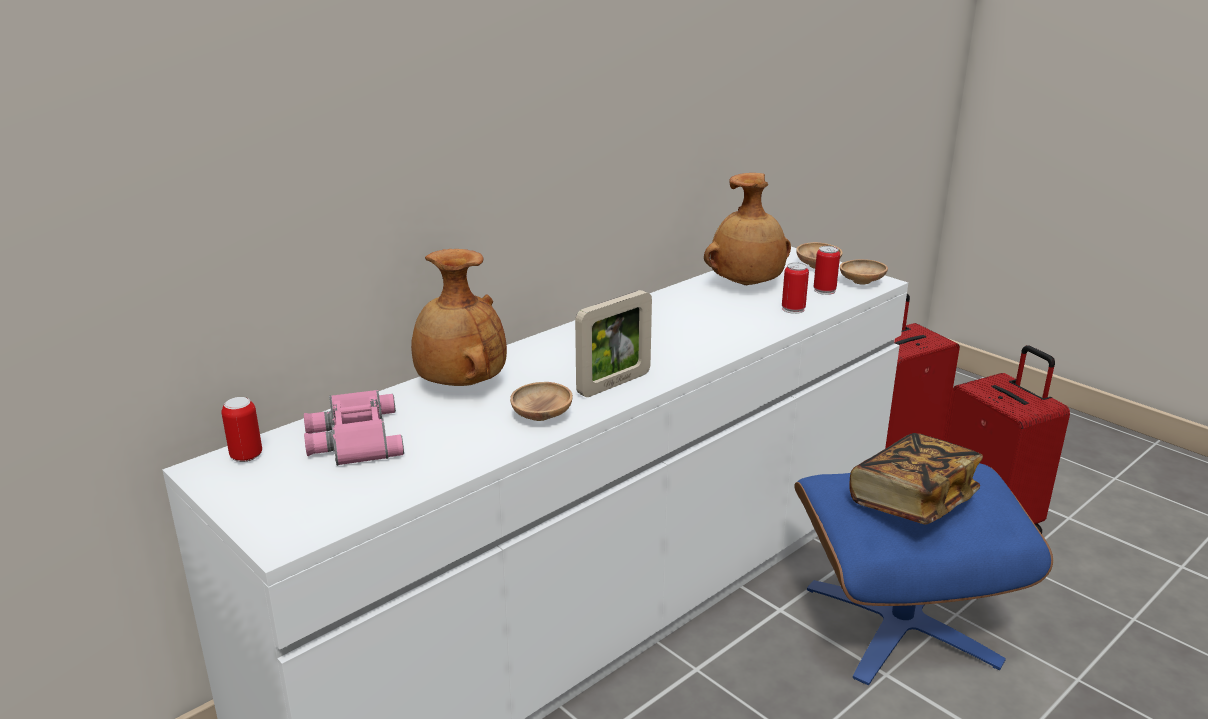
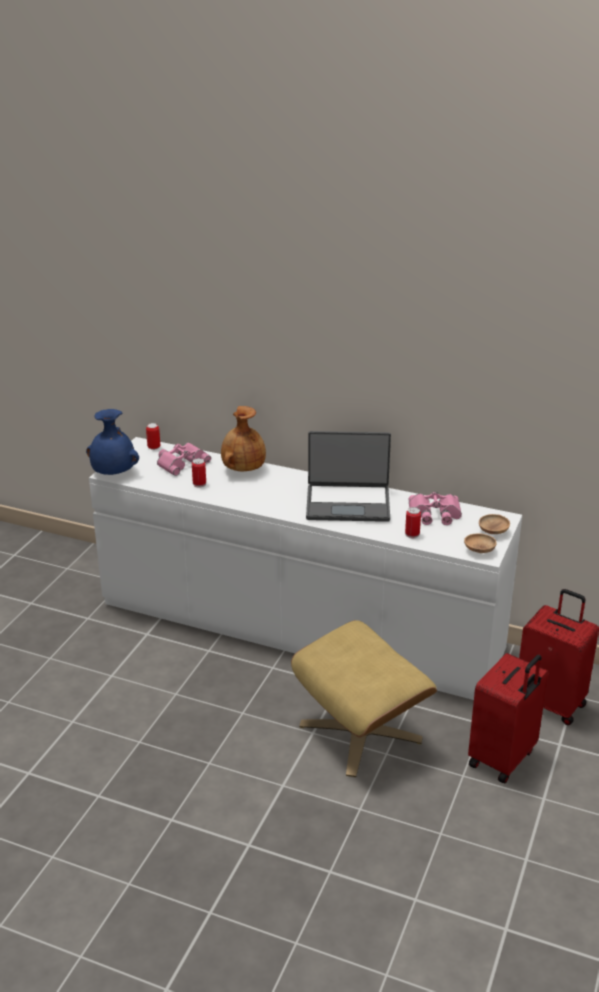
camera: 65 degrees right, 5 degrees up
brown bowl [510,382,573,421] -> none
picture frame [575,290,652,397] -> none
brown vase [704,173,791,285] -> pink binoculars [409,492,462,525]
blue ottoman [794,463,1053,685] -> beige ottoman [291,620,437,777]
can [814,246,840,295] -> can moved to [192,458,206,488]
book [849,433,983,524] -> none
none -> blue vase [86,409,139,475]
none -> laptop [306,431,391,522]

